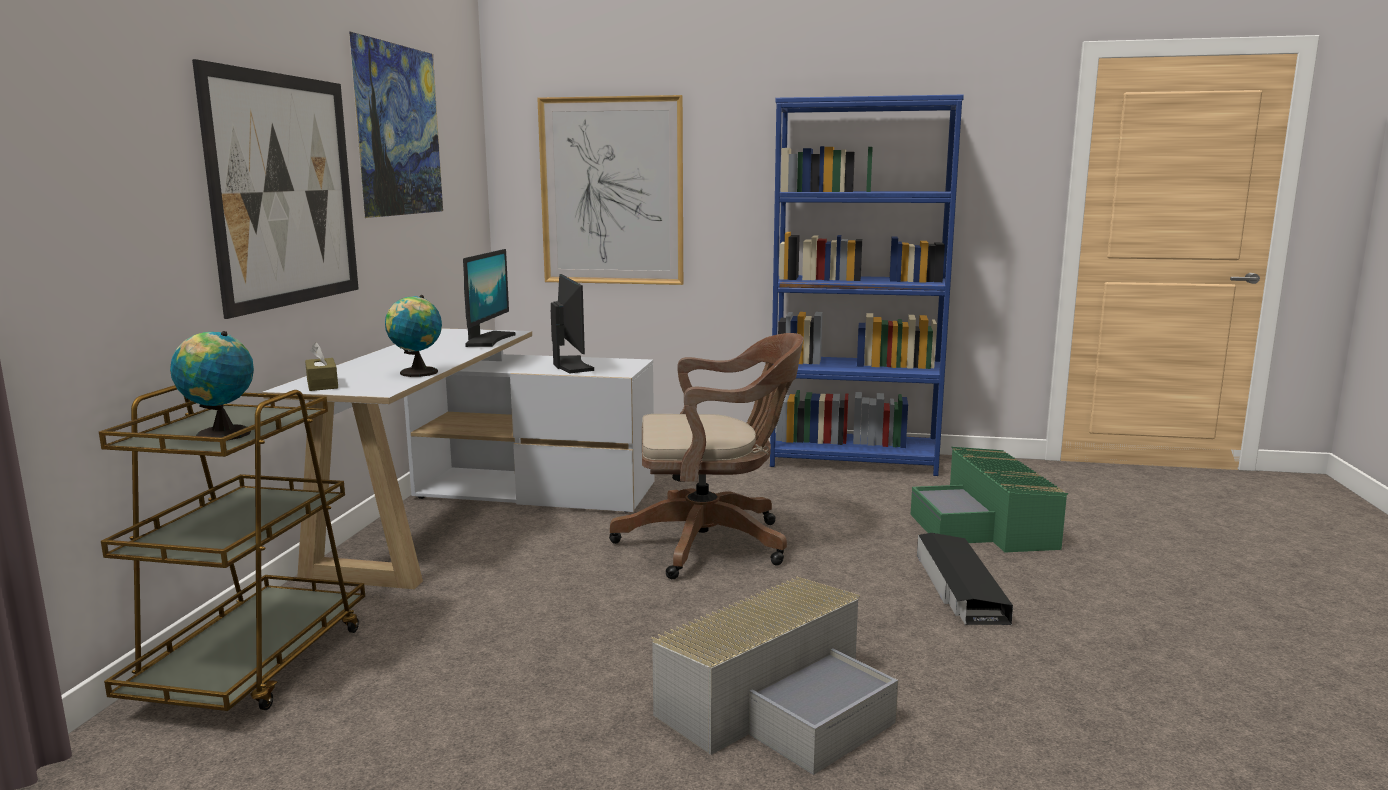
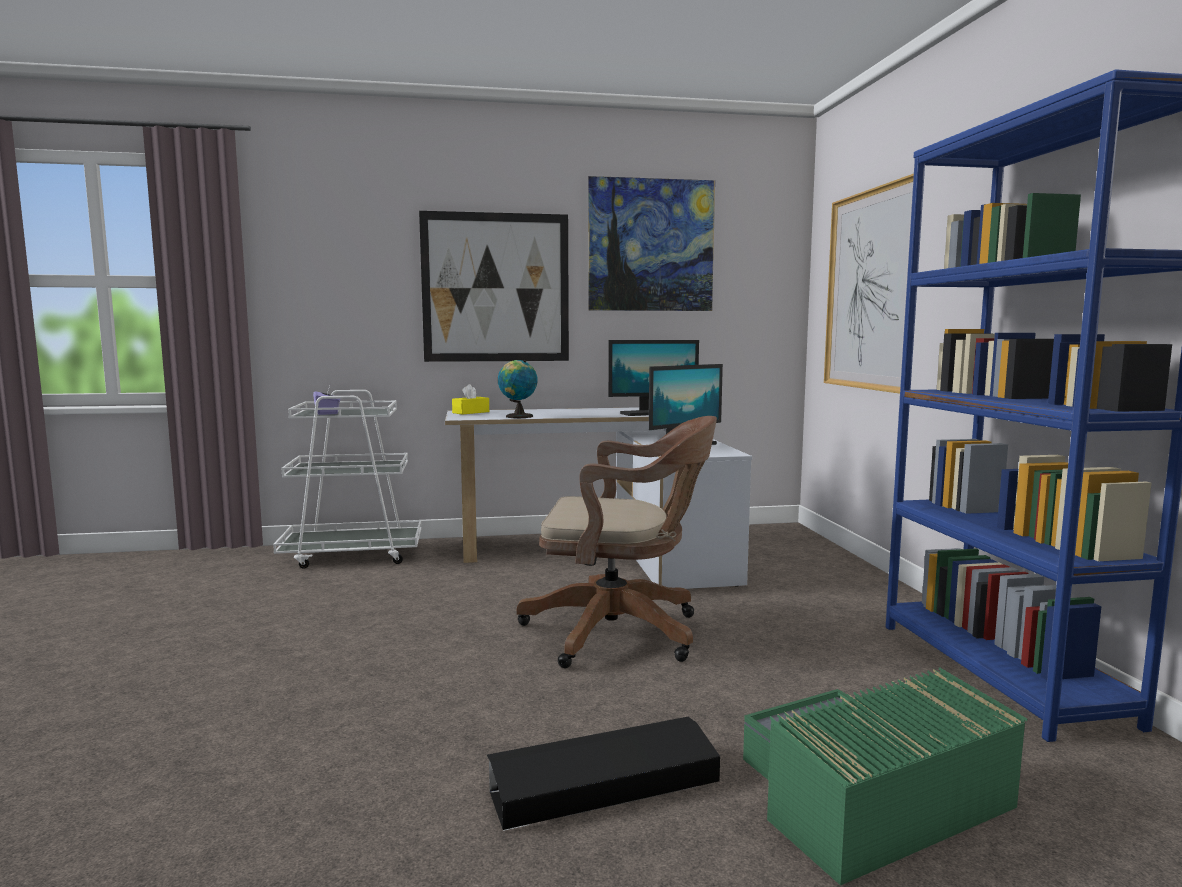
camera: 70 degrees right, 5 degrees down
brown cart [99,385,365,711] -> white cart [273,390,422,569]
globe [170,331,254,442] -> purple tissue box [313,386,340,415]
brown tissue box [305,342,338,391] -> yellow tissue box [452,384,489,415]
brown office chair [609,333,803,579] -> brown office chair turned 60 degrees counterclockwise [517,416,717,668]
grey storage box [651,576,898,775] -> none

